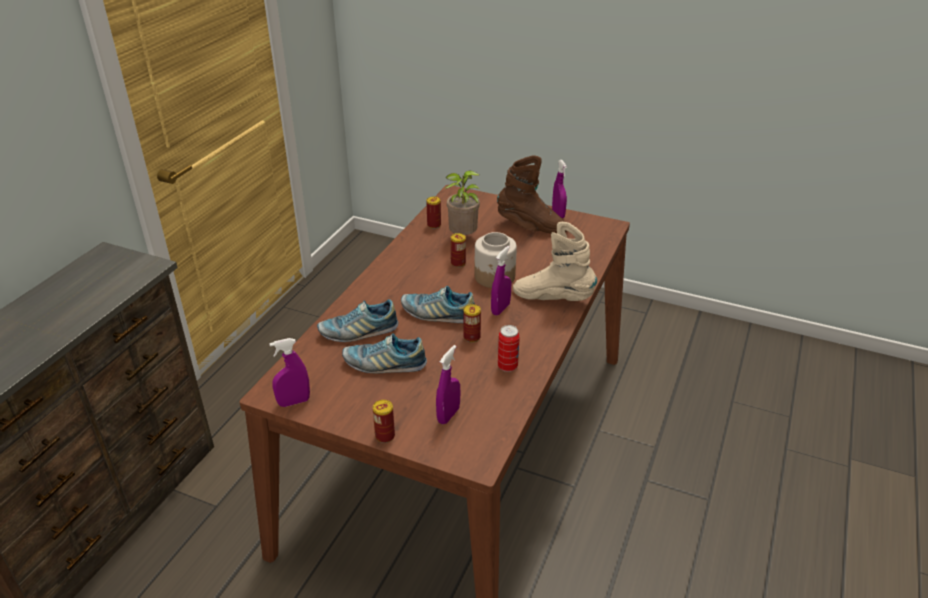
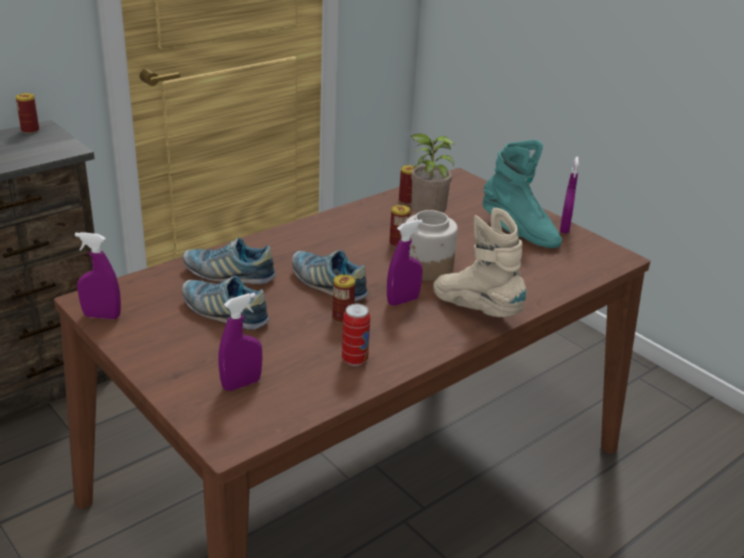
camera: 25 degrees right, 5 degrees down
can [373,400,395,443] -> can moved to [16,93,39,134]
brown boot [497,156,567,234] -> turquoise boot [483,140,562,248]

